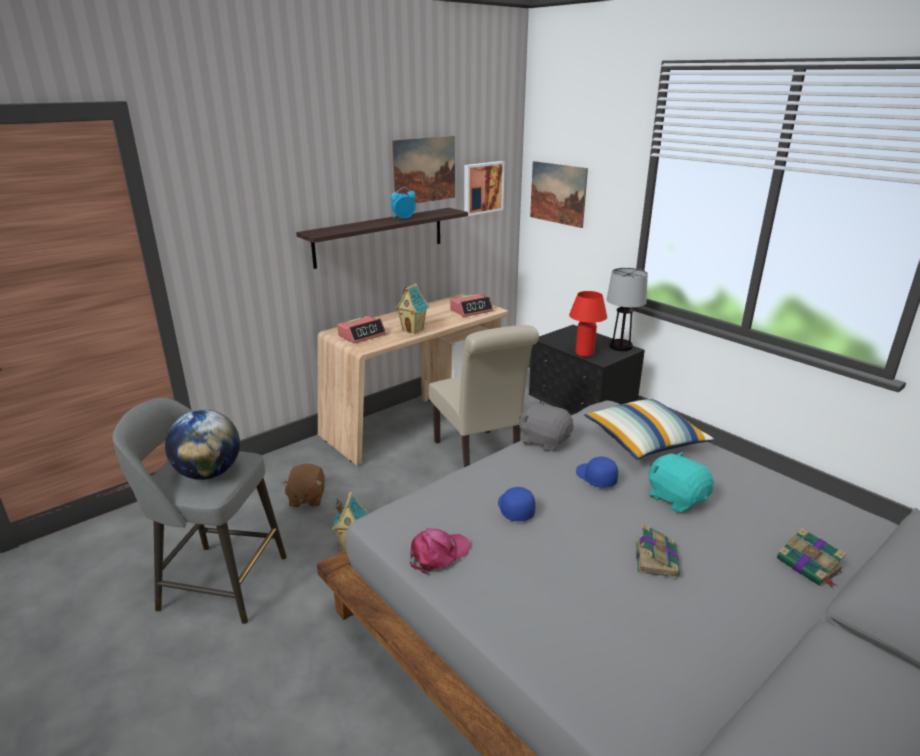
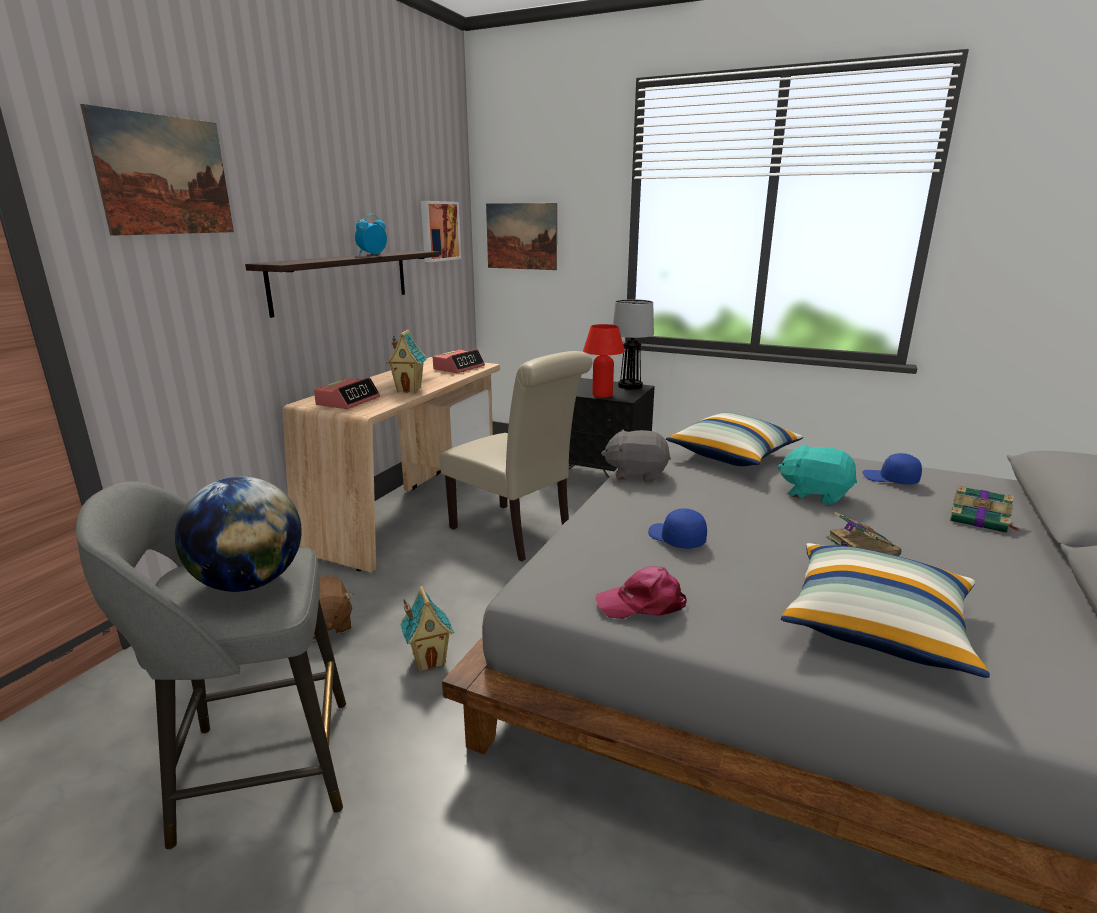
camera: 25 degrees left, 5 degrees down
picture [392,136,455,203] -> picture moved to [80,104,234,236]
pink cap [410,528,471,574] -> pink cap turned 120 degrees counterclockwise [595,566,687,619]
blue cap [576,457,618,488] -> blue cap moved to [862,453,922,485]
none -> pillow [781,543,990,678]

